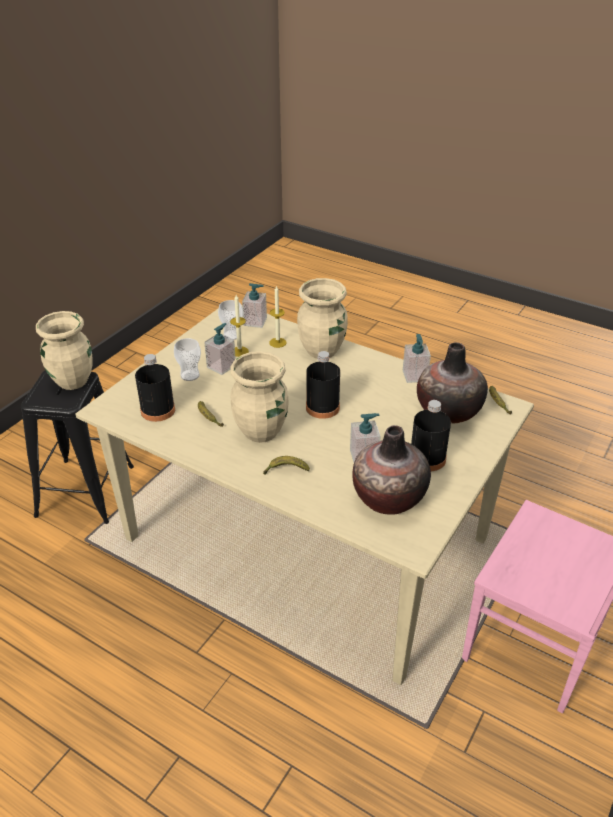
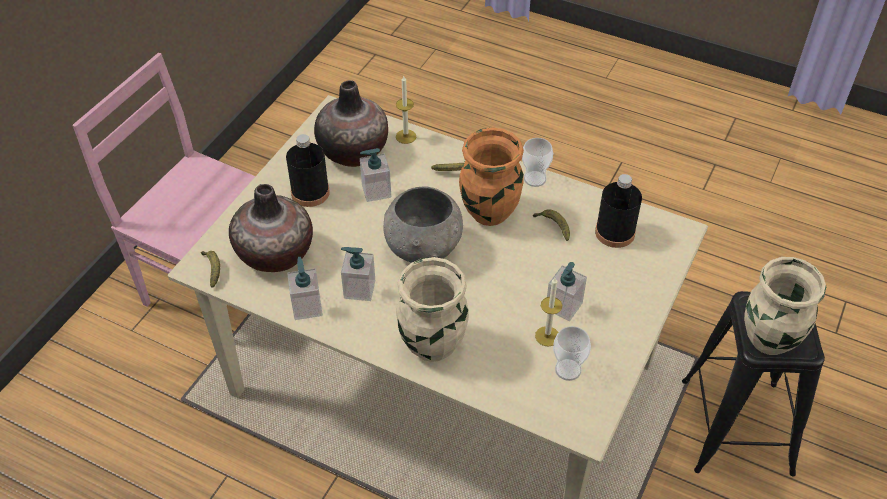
camera: 175 degrees right, 10 degrees up
cup [174,338,201,381] -> cup moved to [522,138,553,187]
beige vase [231,351,289,443] -> orange vase [459,128,524,226]
soap dispenser [242,283,267,328] -> soap dispenser moved to [341,247,375,301]
candle [269,286,287,348] -> candle moved to [396,76,416,144]
black bottle [306,351,340,419] -> grey bowl [383,187,463,263]

